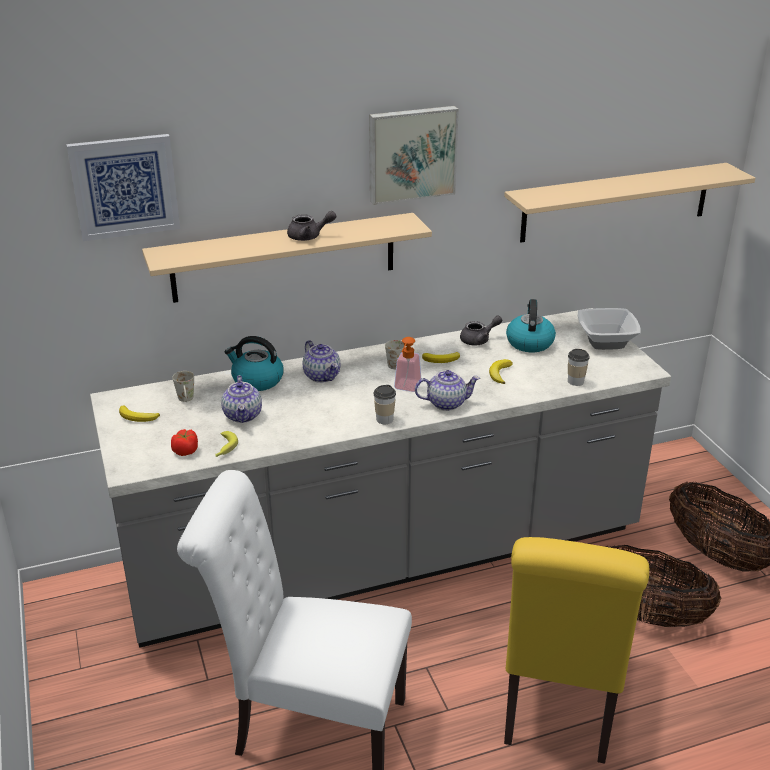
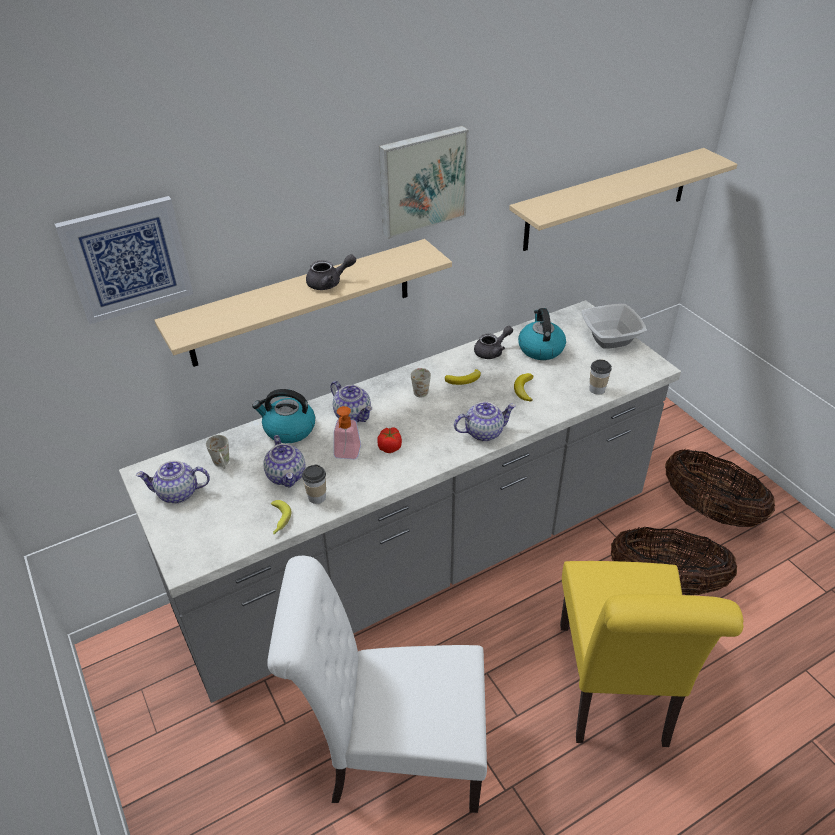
camera: 10 degrees left, 10 degrees up
banana [119,405,160,422] -> teapot [136,460,210,503]
tomato [171,429,198,456] -> tomato moved to [377,427,402,453]
cup [373,385,396,424] -> cup moved to [302,464,326,504]
soap dispenser [394,337,421,392] -> soap dispenser moved to [334,406,361,459]

